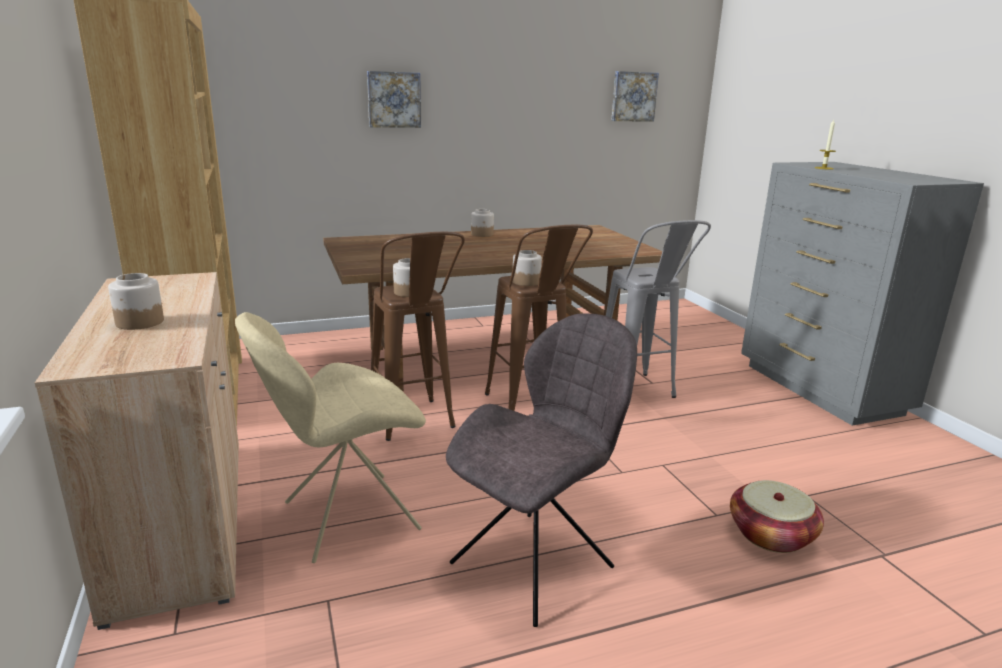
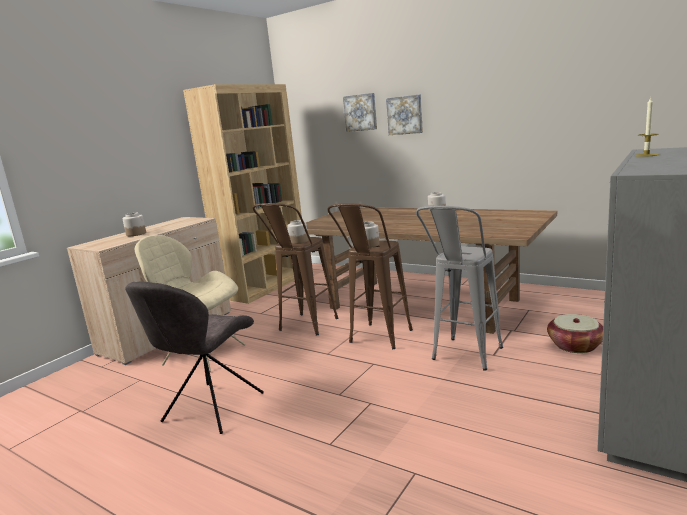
camera: 55 degrees right, 5 degrees down
grey chair [446,313,637,627] -> grey chair turned 105 degrees clockwise [125,282,264,434]
picture [611,71,659,122] -> picture moved to [343,93,377,132]
basket [730,480,824,553] -> basket moved to [547,314,603,353]

